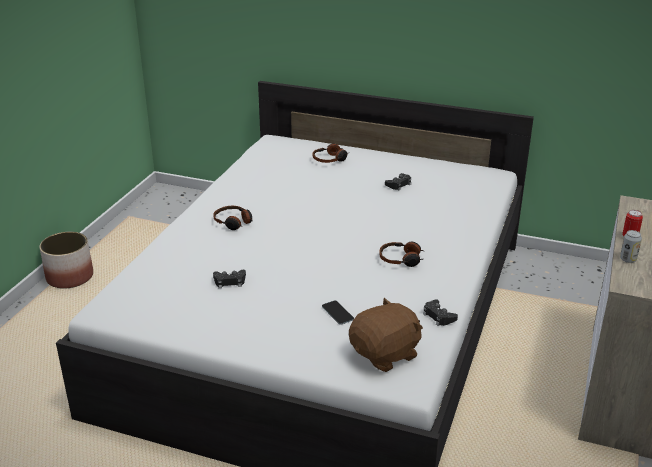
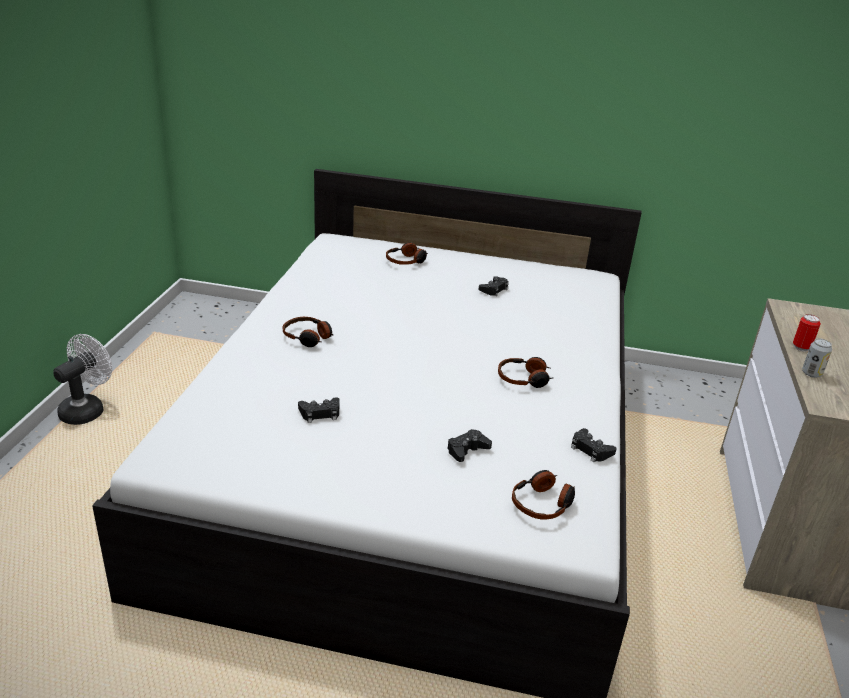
camera: 10 degrees left, 0 degrees up
planter [40,232,93,289] -> white fan [53,334,112,425]
phone [322,301,354,325] -> black game controller [447,429,492,462]
brown plush toy [349,297,423,372] -> headphones [512,470,575,520]

